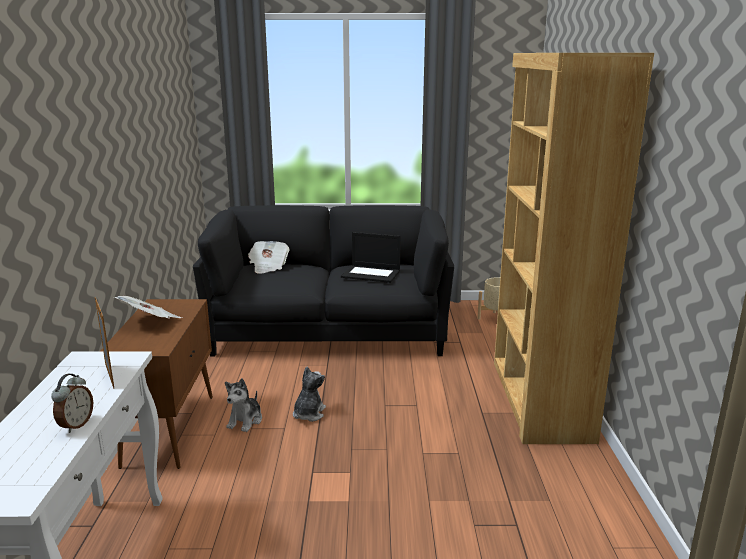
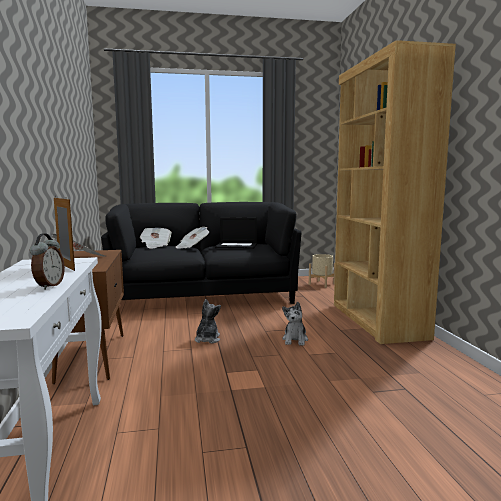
camera: 10 degrees left, 10 degrees down
plush toy [225,378,262,432] -> plush toy moved to [282,302,308,346]
none -> newspaper [176,227,209,249]

